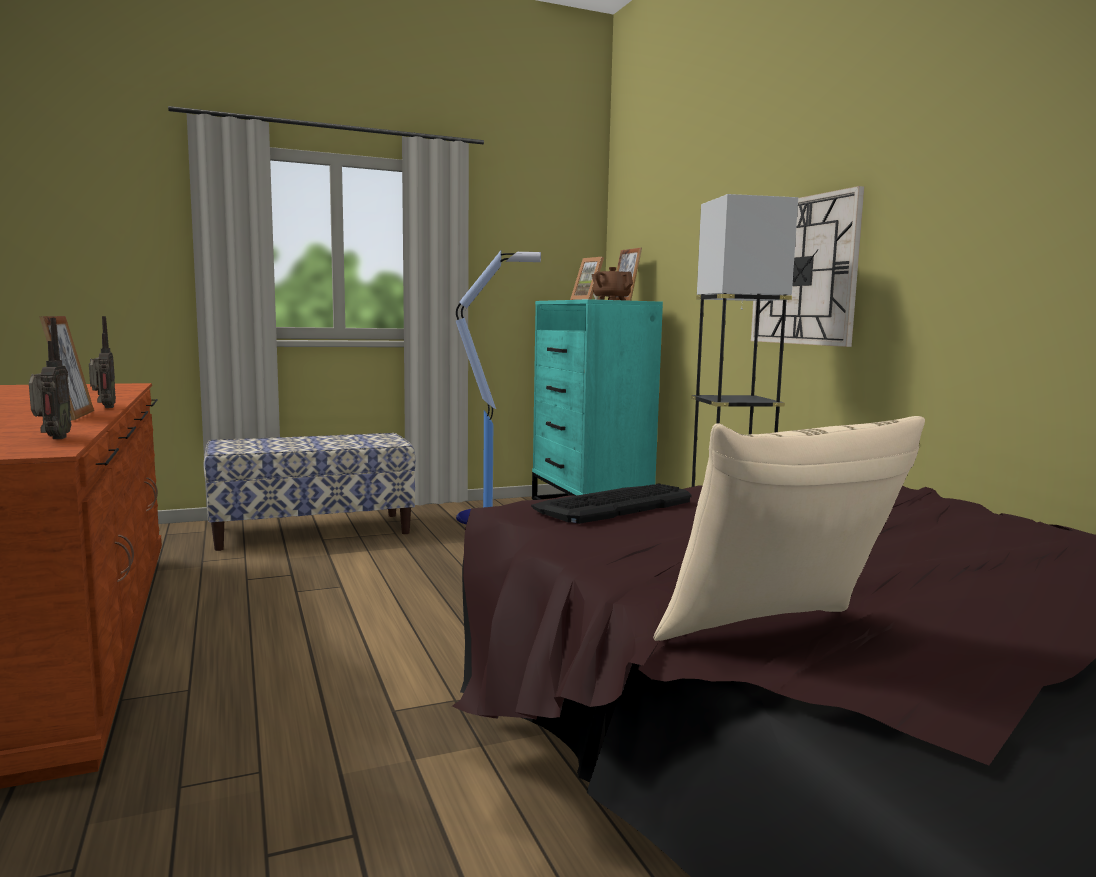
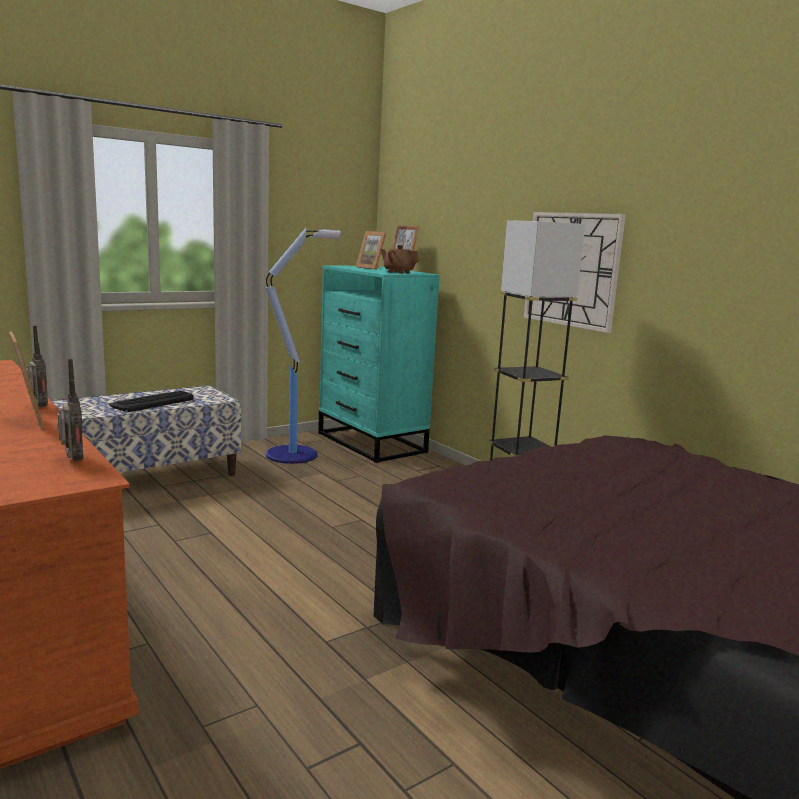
camera: 15 degrees left, 5 degrees up
keyboard [531,484,691,524] -> keyboard moved to [109,391,194,412]
beige pillow [653,416,925,641] -> none

